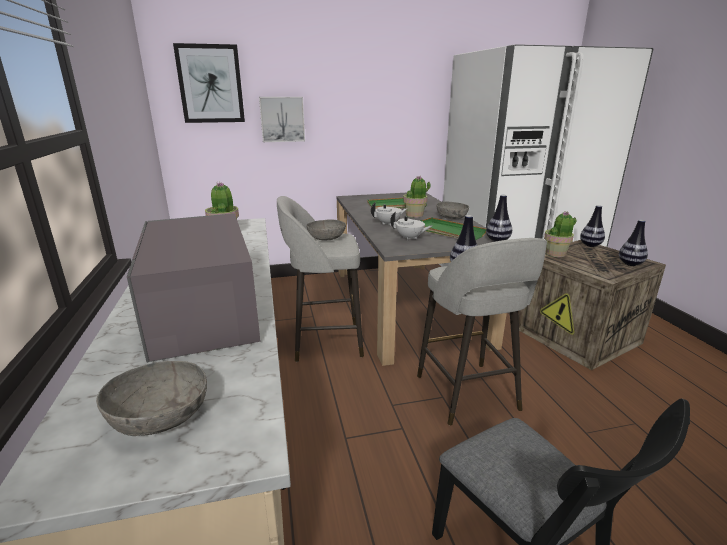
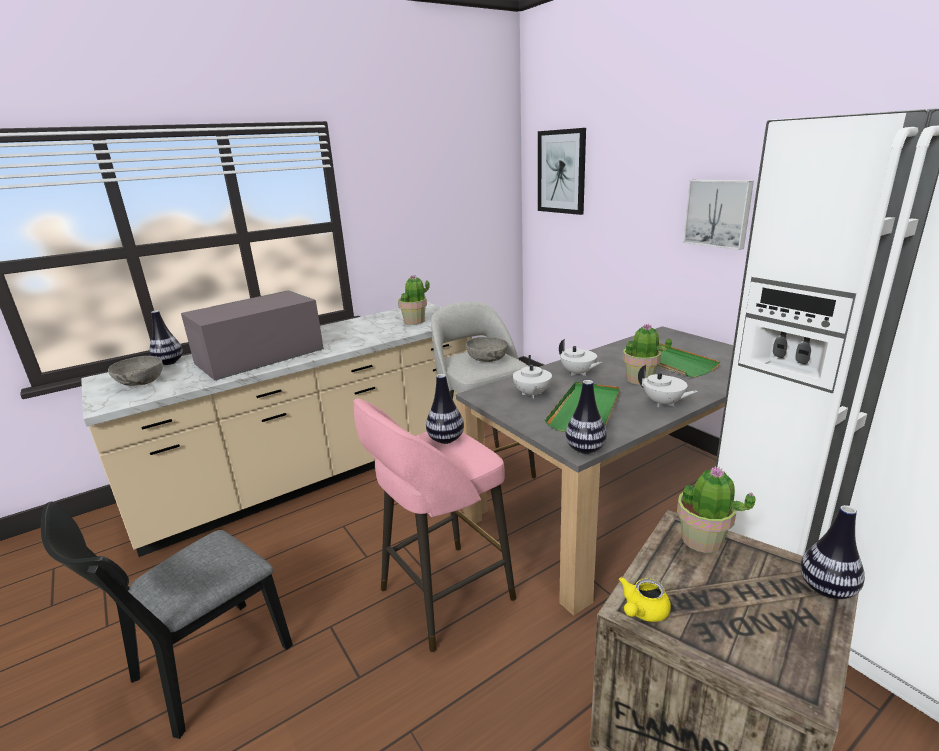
camera: 70 degrees right, 0 degrees up
picture [259,97,305,142] -> picture moved to [683,180,754,250]
grey stool [417,238,547,426] -> pink stool [354,398,516,652]
grey bowl [436,201,469,219] -> white teapot [638,365,698,407]
vase [619,220,648,266] -> vase moved to [149,310,183,365]
none -> yellow teapot [619,577,671,622]

